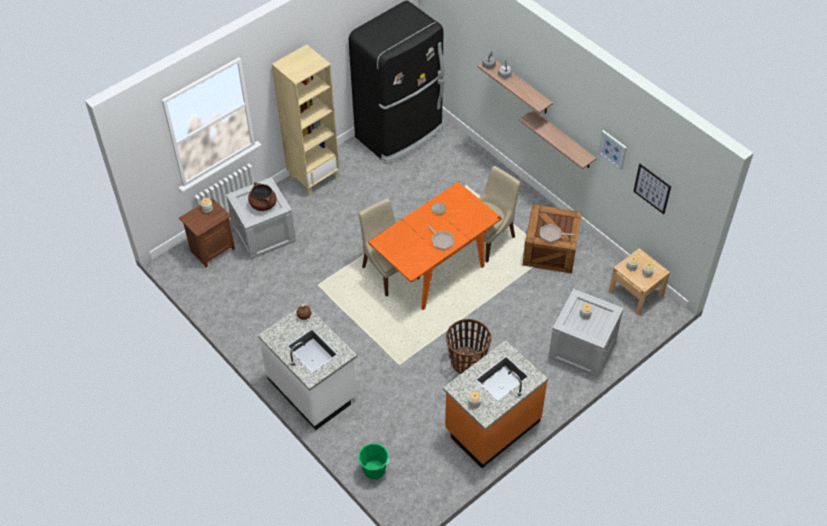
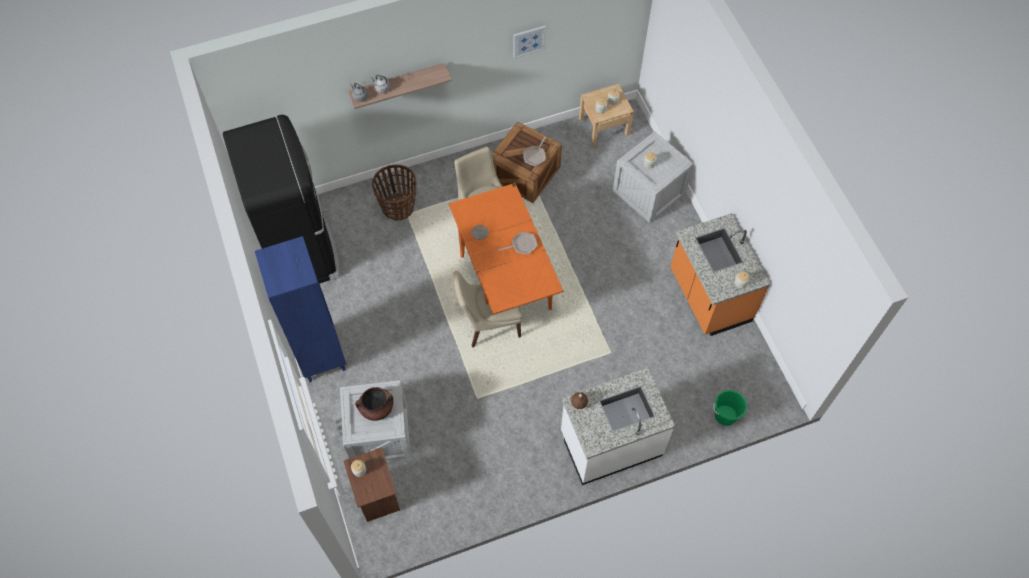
camera: 70 degrees left, 10 degrees up
beige bookcase [272,44,340,196] -> blue bookcase [255,236,346,382]
basket [446,319,492,374] -> basket moved to [372,165,417,221]
shelf [519,110,597,169] -> none
picture [633,164,671,214] -> none

